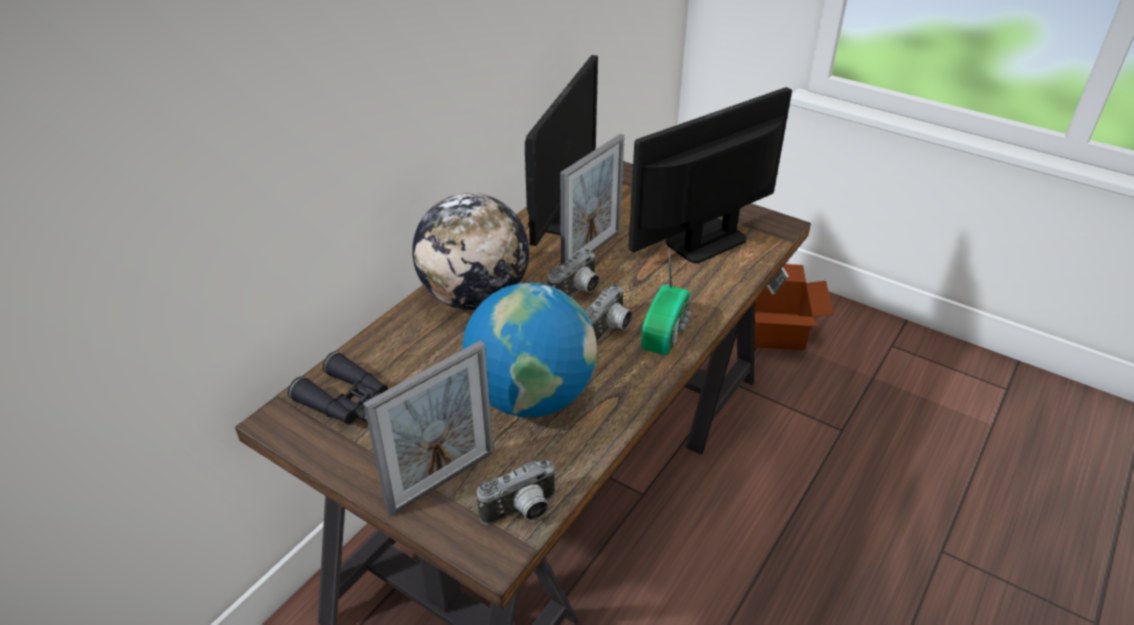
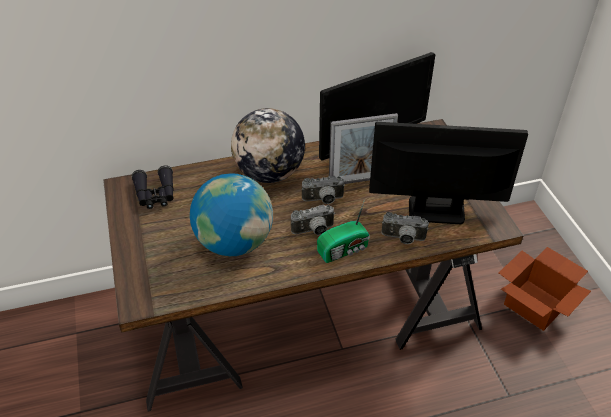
camera: 40 degrees right, 5 degrees up
picture frame [363,340,494,517] -> none
camera [477,460,557,525] -> camera moved to [382,212,429,244]

